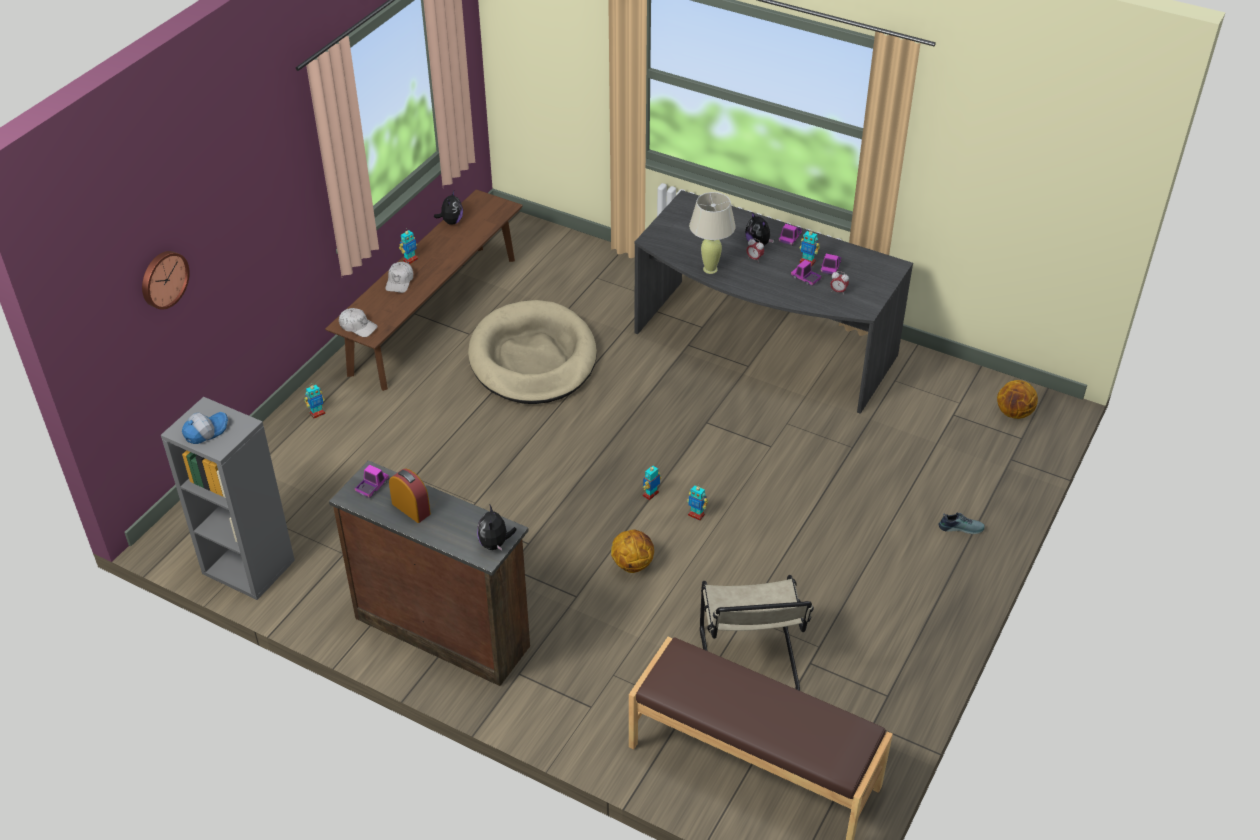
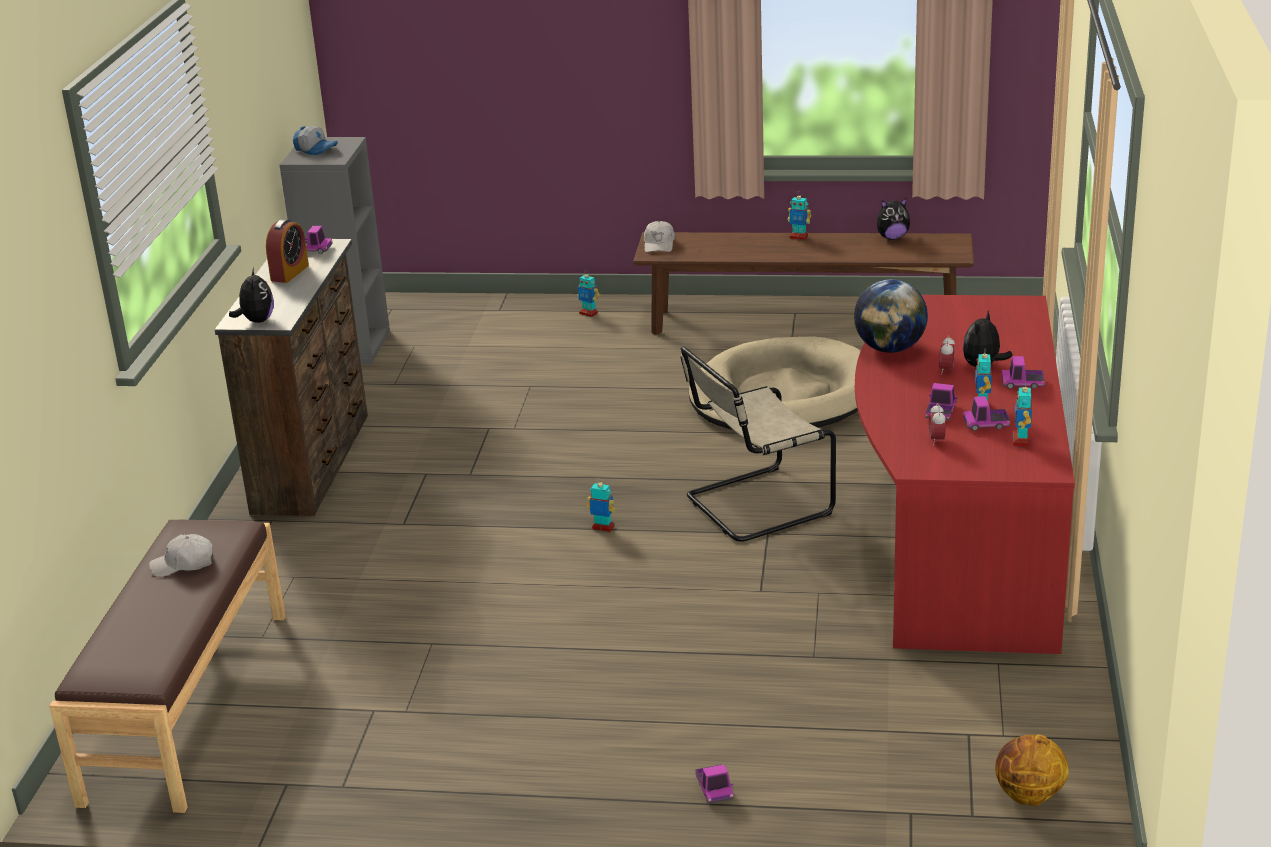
camera: 70 degrees right, 15 degrees down
wall clock [142,251,190,310] -> none
white cap [386,262,413,293] -> white cap moved to [149,534,213,577]
plush toy [477,505,517,551] -> plush toy turned 105 degrees clockwise [229,268,274,323]
basketball [611,530,654,573] -> none
grey desk [635,190,913,414] -> red desk [855,295,1075,654]
toy robot [687,484,708,520] -> toy robot moved to [1013,381,1032,447]
beige table lamp [689,192,736,274] -> globe [854,279,928,353]
beige chair [700,575,814,691] -> beige chair moved to [680,346,836,542]
shoe [939,513,985,534] -> toy truck [696,764,734,804]

